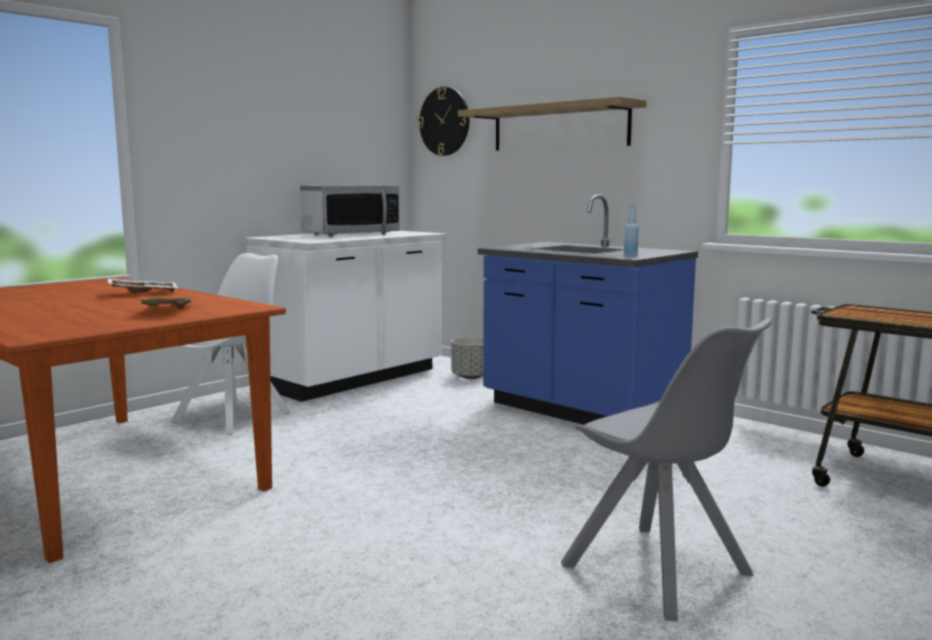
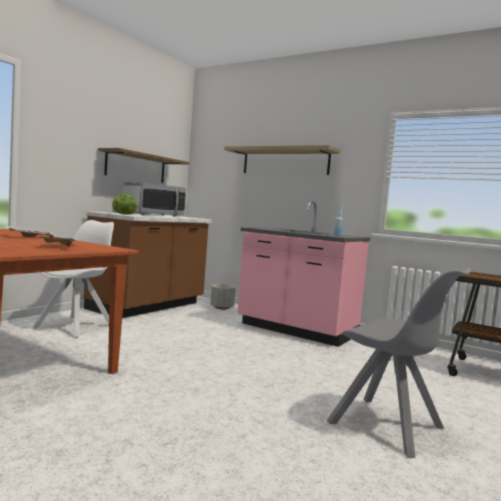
camera: 10 degrees left, 5 degrees down
white counter [245,231,447,402] -> brown counter [84,211,212,318]
wall clock [418,87,469,156] -> none
blue counter [478,194,698,425] -> pink counter [237,201,370,347]
none -> shelf [98,148,190,183]
none -> lettuce [112,193,138,215]

